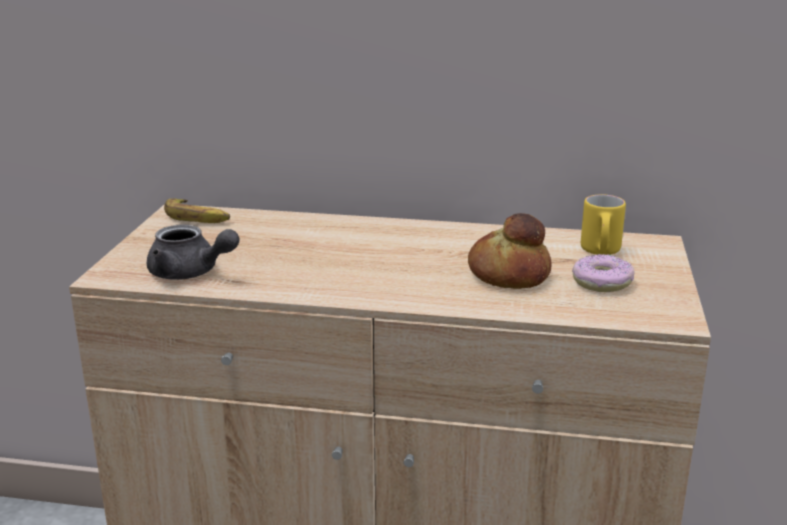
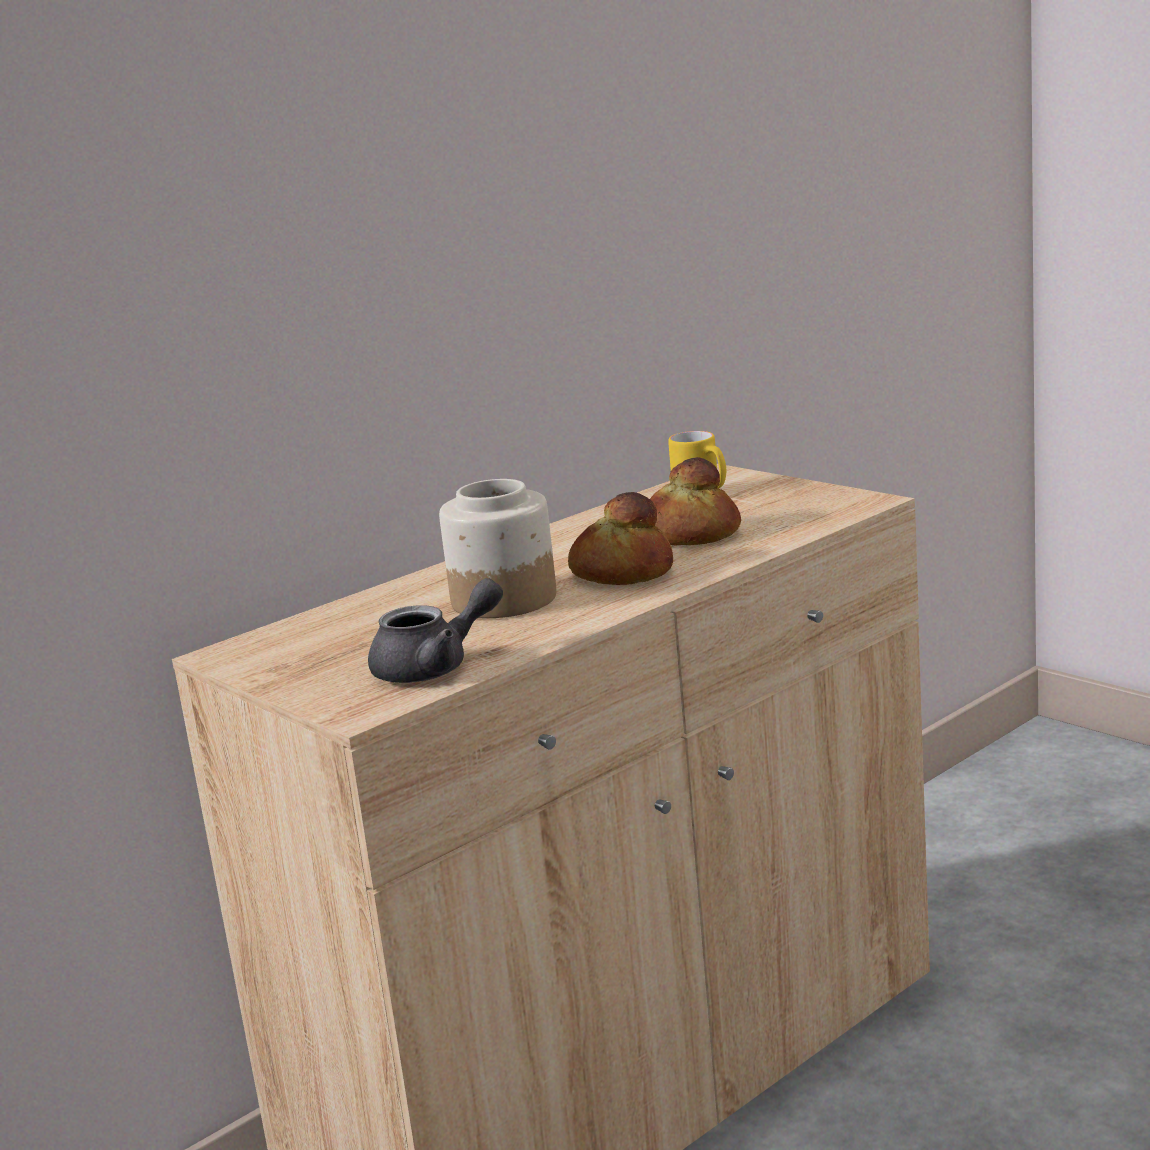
camera: 50 degrees left, 5 degrees down
banana [164,198,230,223] -> none
donut [572,254,635,292] -> none
none -> jar [439,479,556,618]
none -> bread [568,492,673,585]

